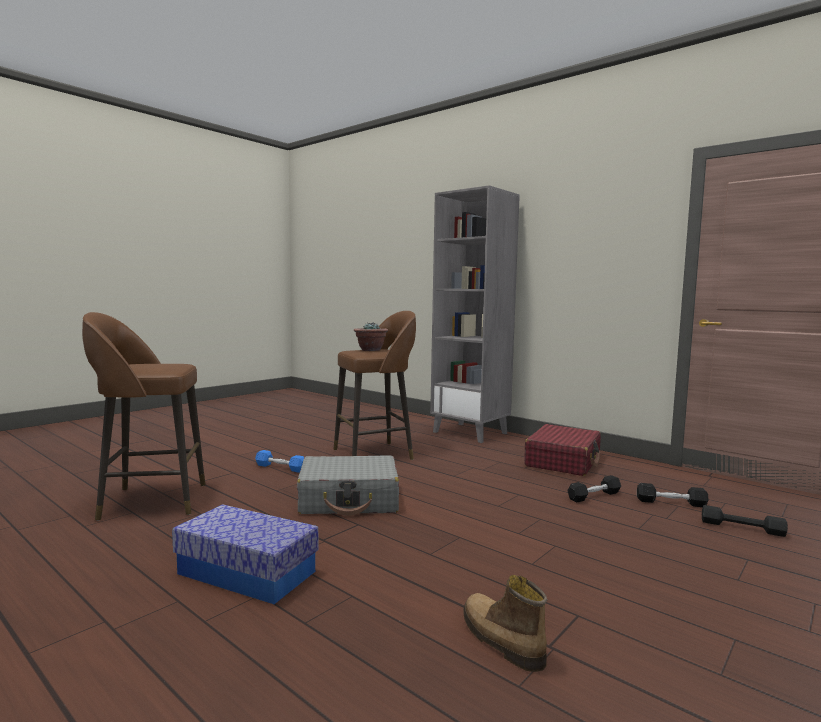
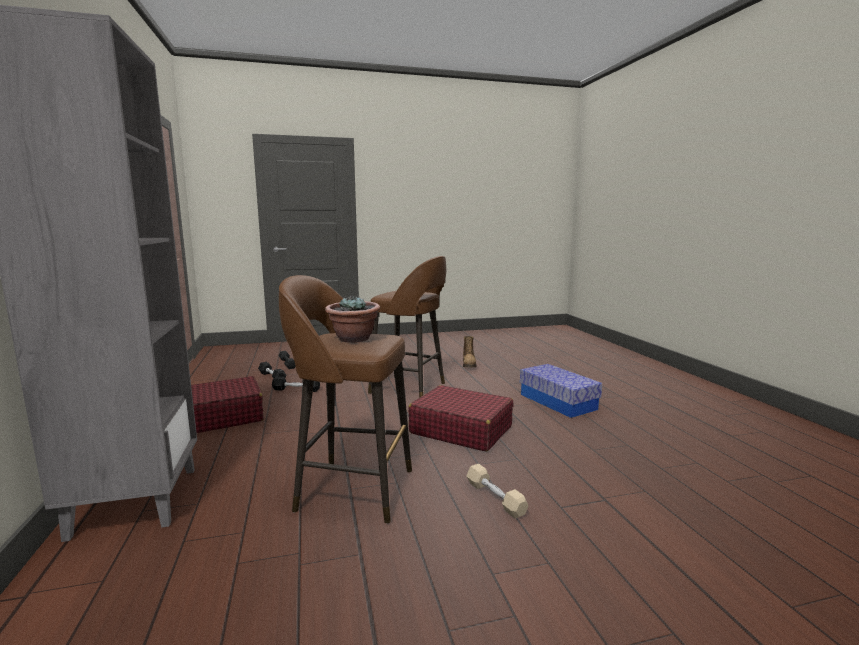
camera: 145 degrees left, 5 degrees up
brown stool [82,312,206,521] -> brown stool moved to [368,256,446,398]
blue dumbbell [255,450,304,473] -> beige dumbbell [466,464,528,518]
grey suitcase [297,456,399,516] -> red suitcase [408,385,513,452]

